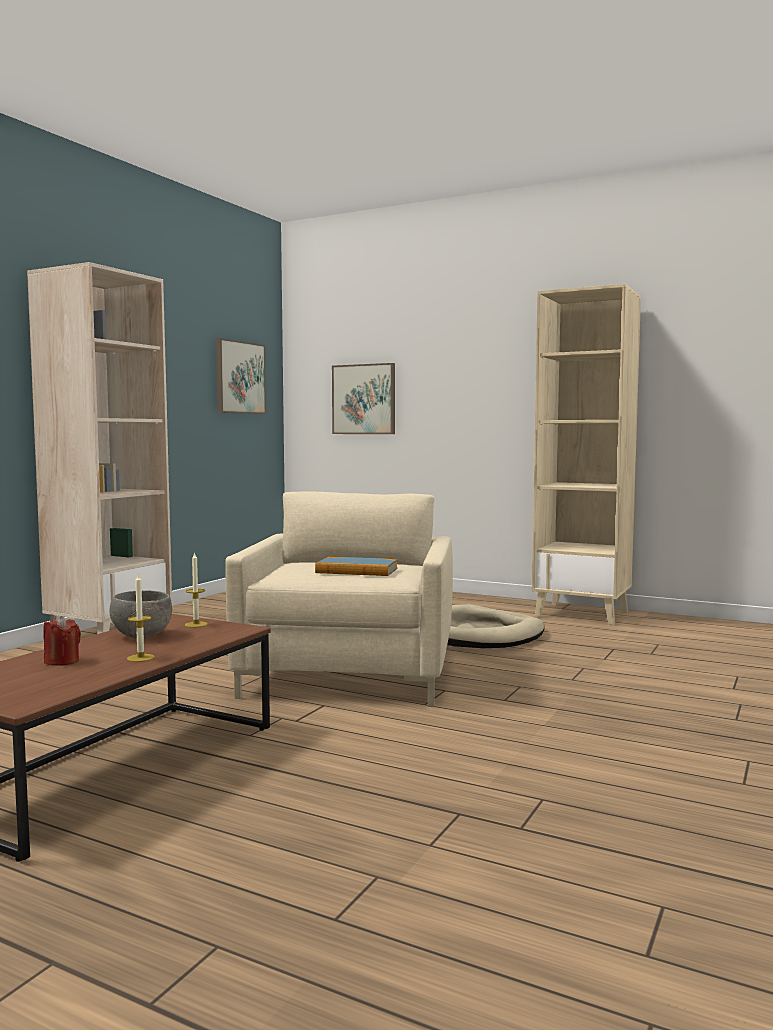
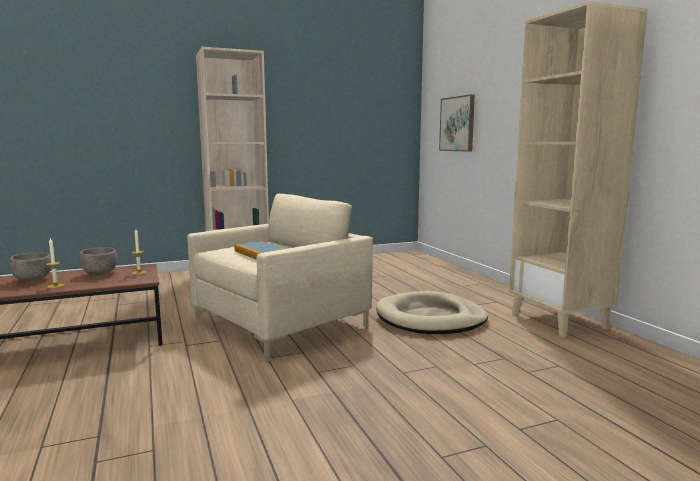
camera: 40 degrees right, 5 degrees up
red candle [43,616,81,666] -> grey bowl [9,252,51,282]
picture [216,338,266,414] -> none

